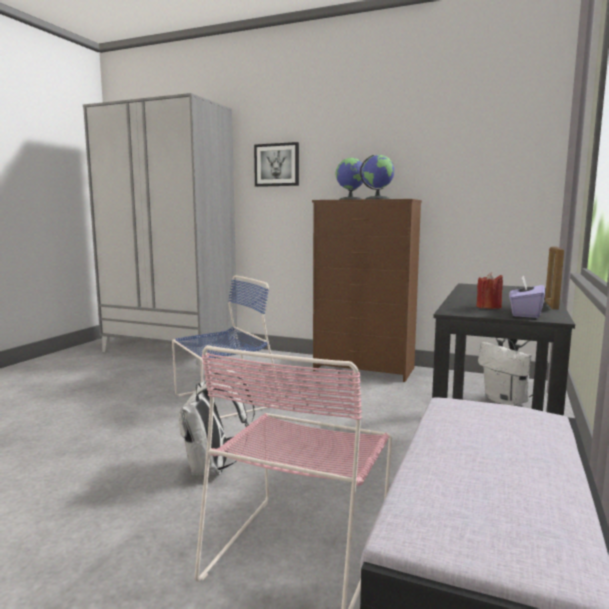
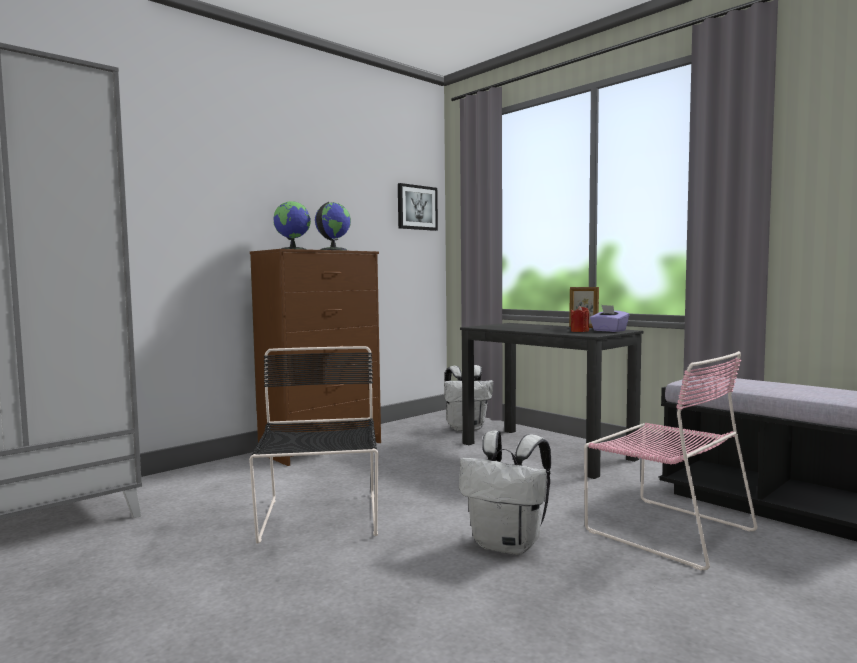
camera: 65 degrees left, 5 degrees down
blue chair [172,275,283,419] -> black chair [249,346,378,544]
picture [254,142,299,187] -> picture moved to [398,183,438,231]

